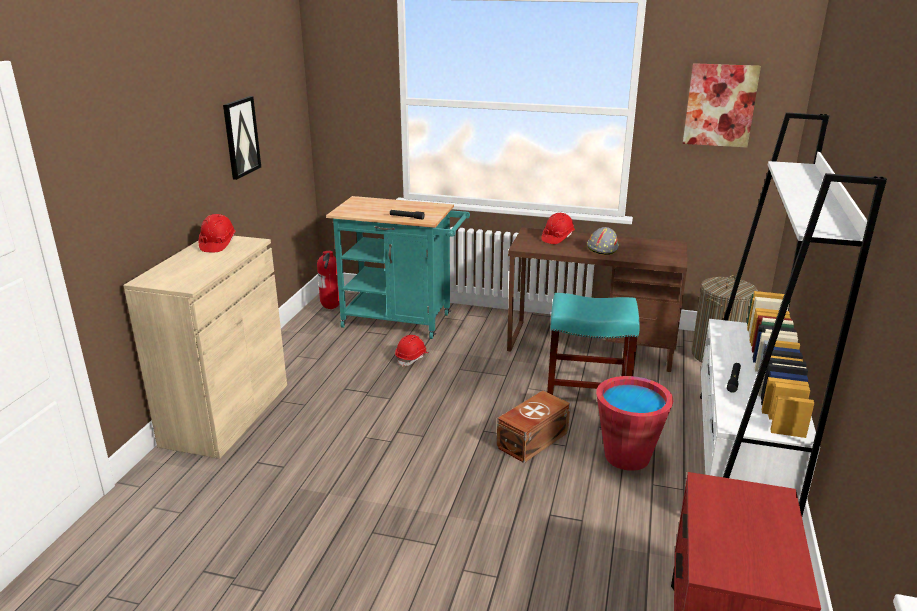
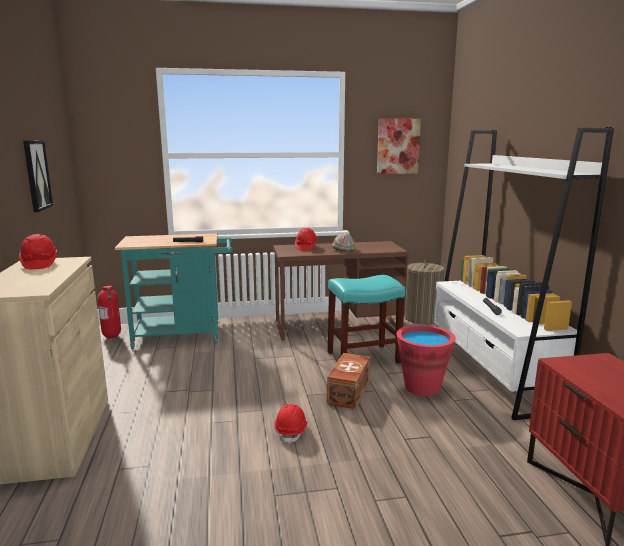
camera: 25 degrees left, 10 degrees down
red hard hat [395,335,429,367] -> red hard hat moved to [274,404,307,444]

